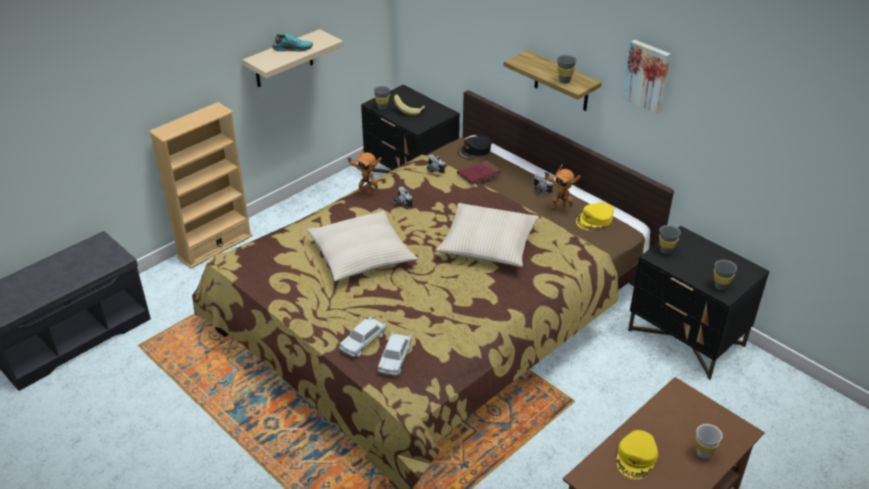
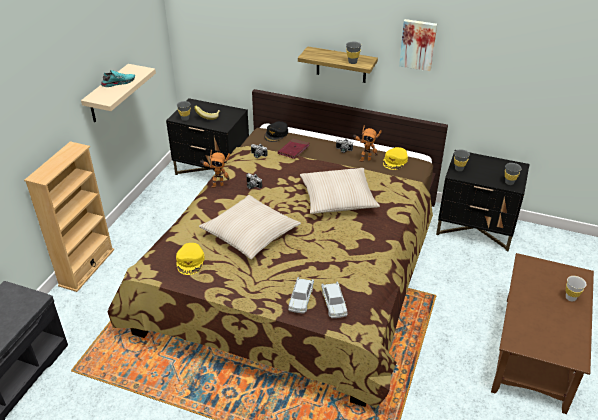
camera: 25 degrees left, 0 degrees up
yellow cap [617,430,658,479] -> yellow cap moved to [176,243,205,275]

